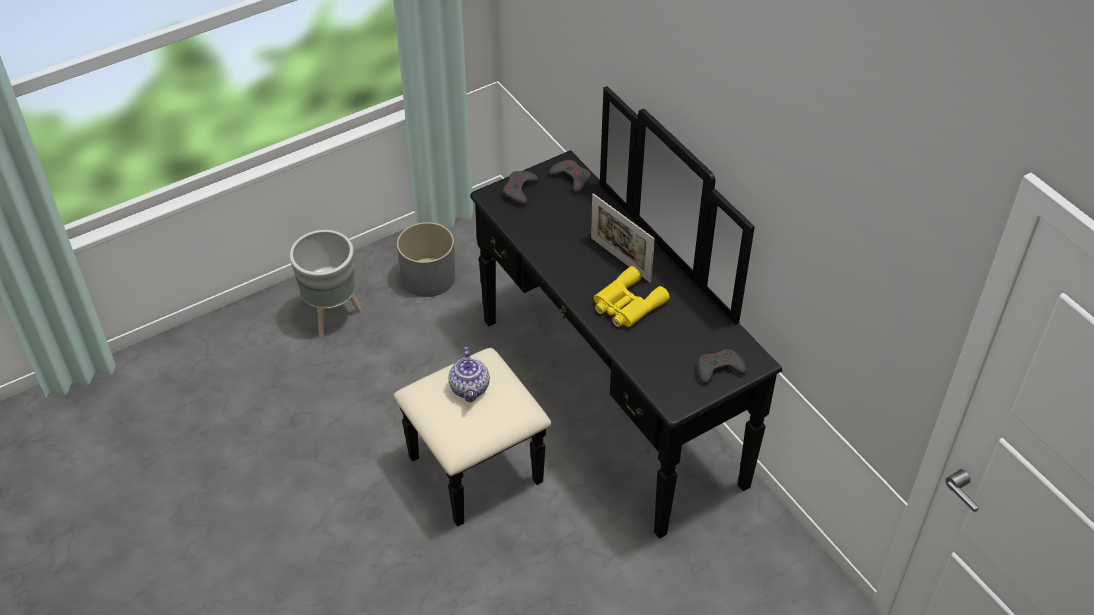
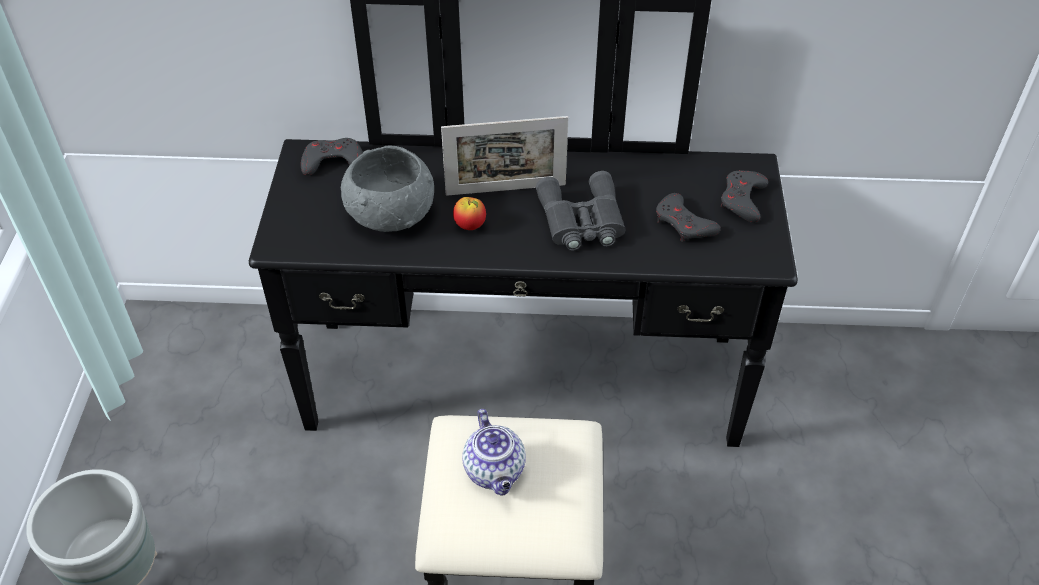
camera: 55 degrees left, 0 degrees up
grey planter [397,222,455,297] -> none
teapot [448,347,490,402] -> teapot turned 45 degrees clockwise [462,409,526,496]
grey game controller [503,171,538,206] -> grey game controller moved to [656,193,721,242]
yellow binoculars [594,266,670,327] -> grey binoculars [536,171,625,251]
none -> grey bowl [341,145,434,232]
none -> apple [453,197,486,230]

